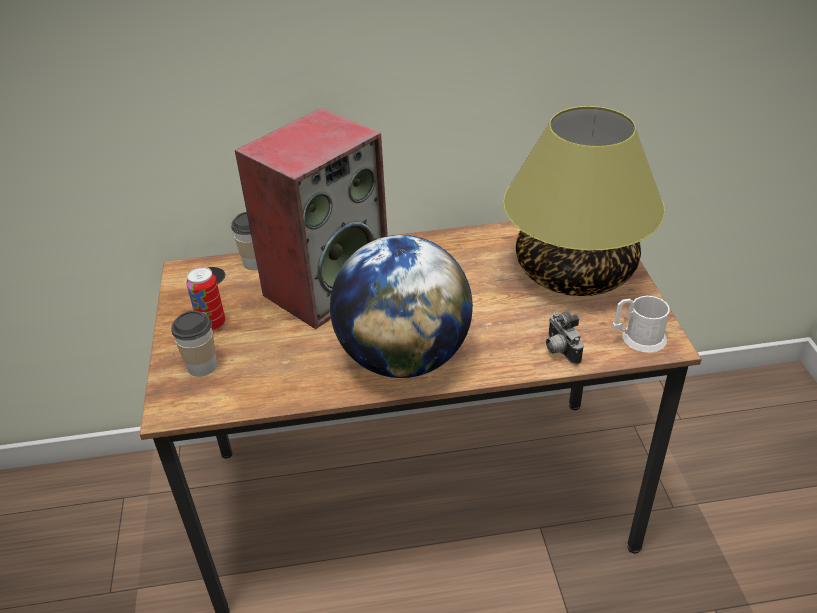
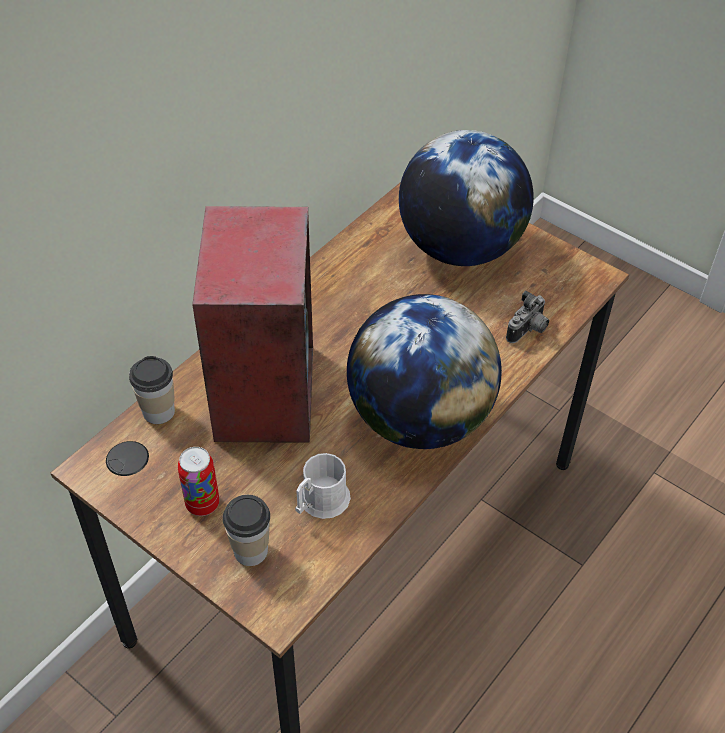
camera: 45 degrees left, 10 degrees up
table lamp [503,106,665,296] -> globe [399,130,534,266]
camera [546,311,583,365] -> camera turned 75 degrees counterclockwise [506,290,549,343]
white mug [612,296,670,353] -> white mug moved to [295,453,351,519]

